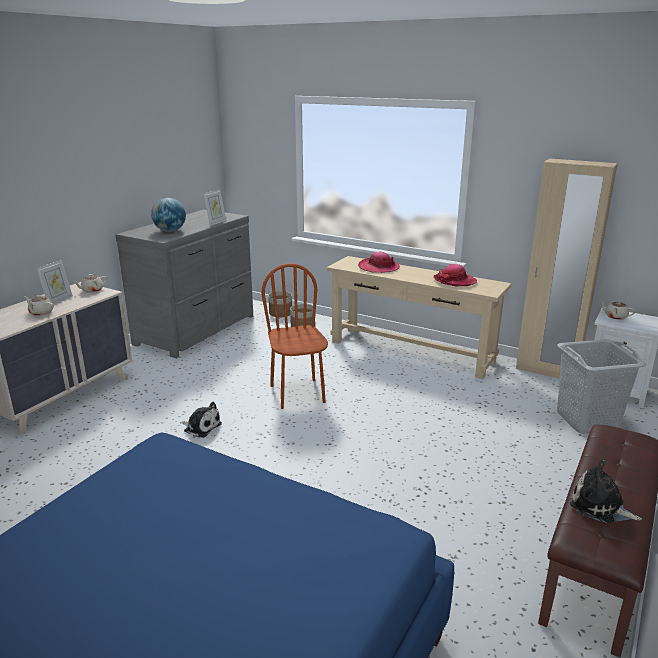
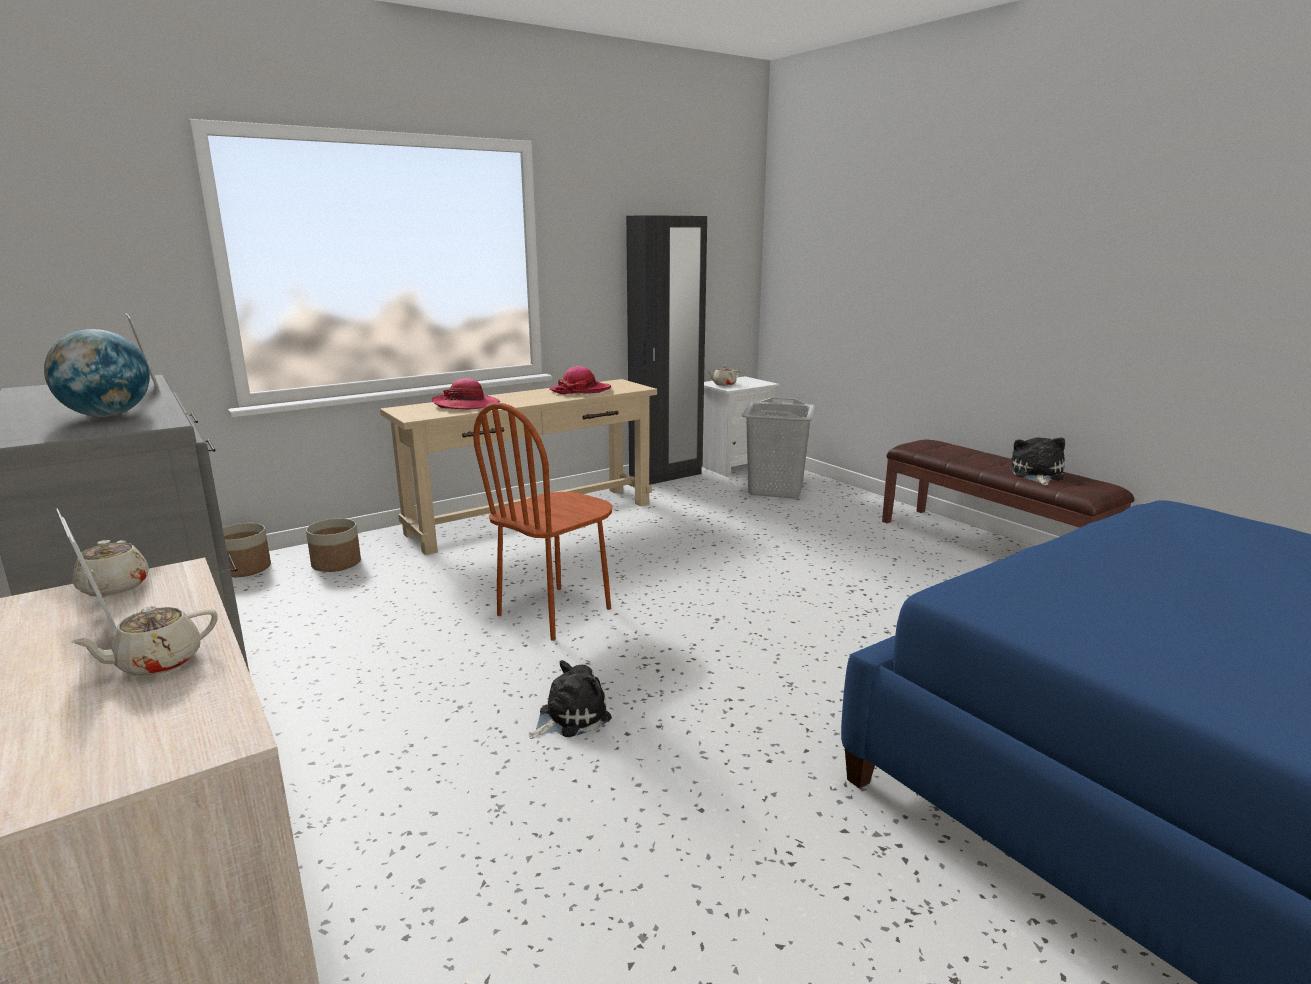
camera: 65 degrees left, 5 degrees down
brown chair [261,263,328,409] -> brown chair turned 60 degrees counterclockwise [473,403,613,641]
beige wardrobe [516,159,618,379] -> black wardrobe [626,215,707,485]
plush toy [570,460,642,523] -> plush toy turned 135 degrees clockwise [1010,437,1065,486]

